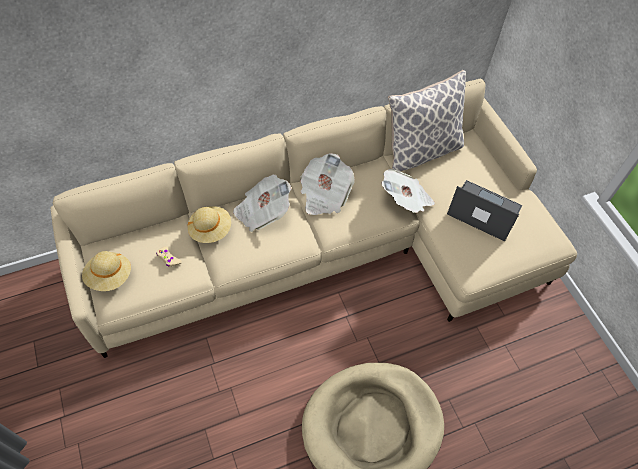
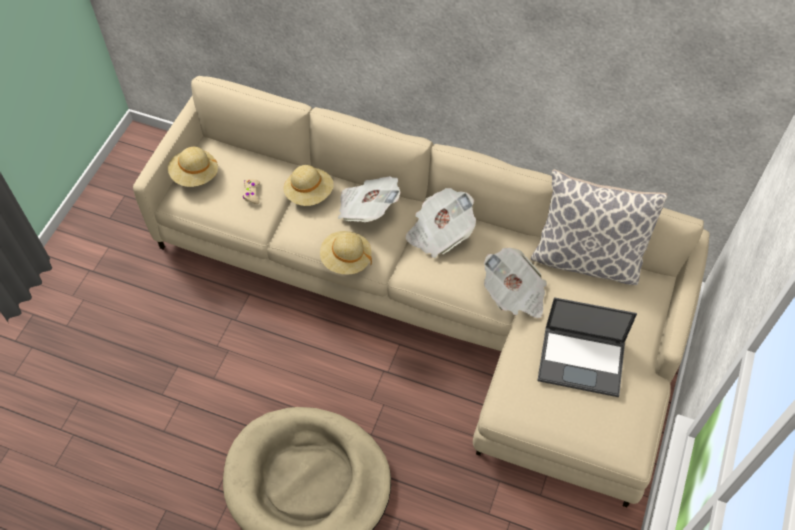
camera: 45 degrees right, 0 degrees up
laptop [447,180,523,241] -> laptop turned 120 degrees clockwise [537,297,637,397]
none -> beige hat [320,231,372,274]

